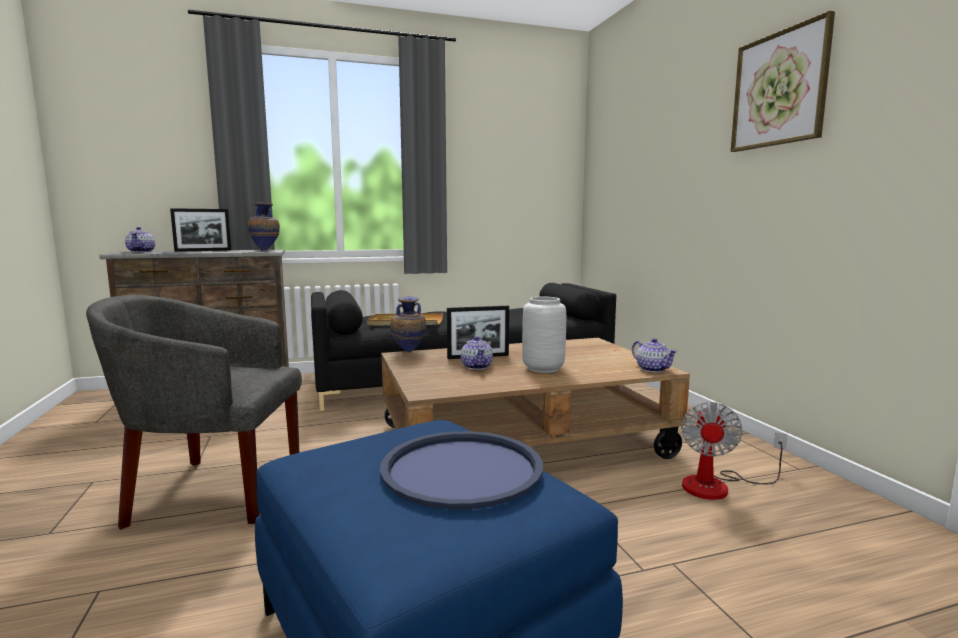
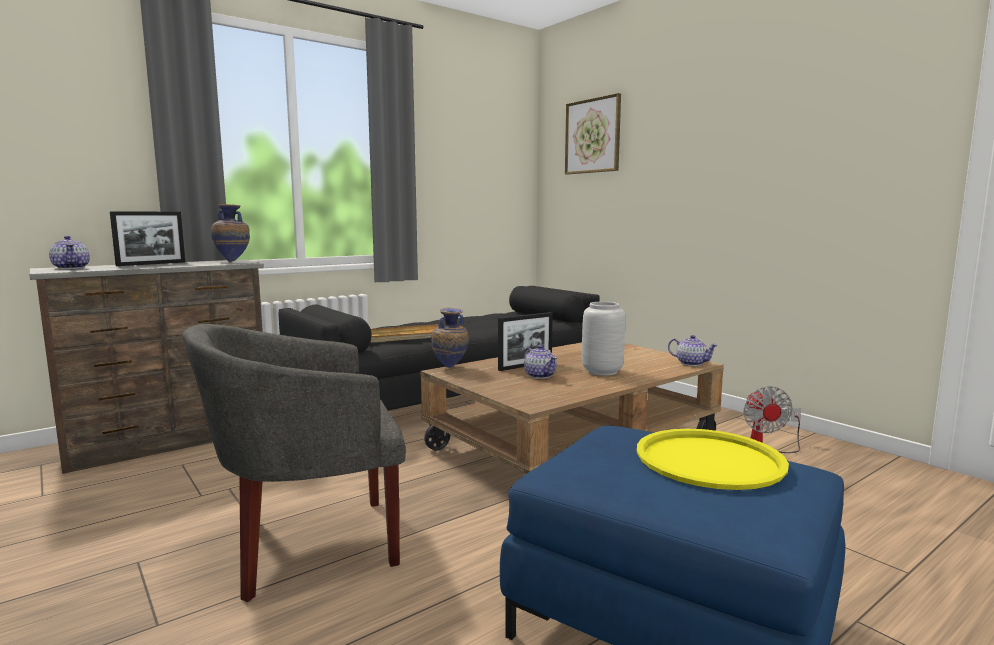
camera: 20 degrees left, 0 degrees up
blue tray [380,431,543,509] -> yellow tray [637,429,789,490]
picture [731,11,835,152] -> picture moved to [565,93,621,175]

